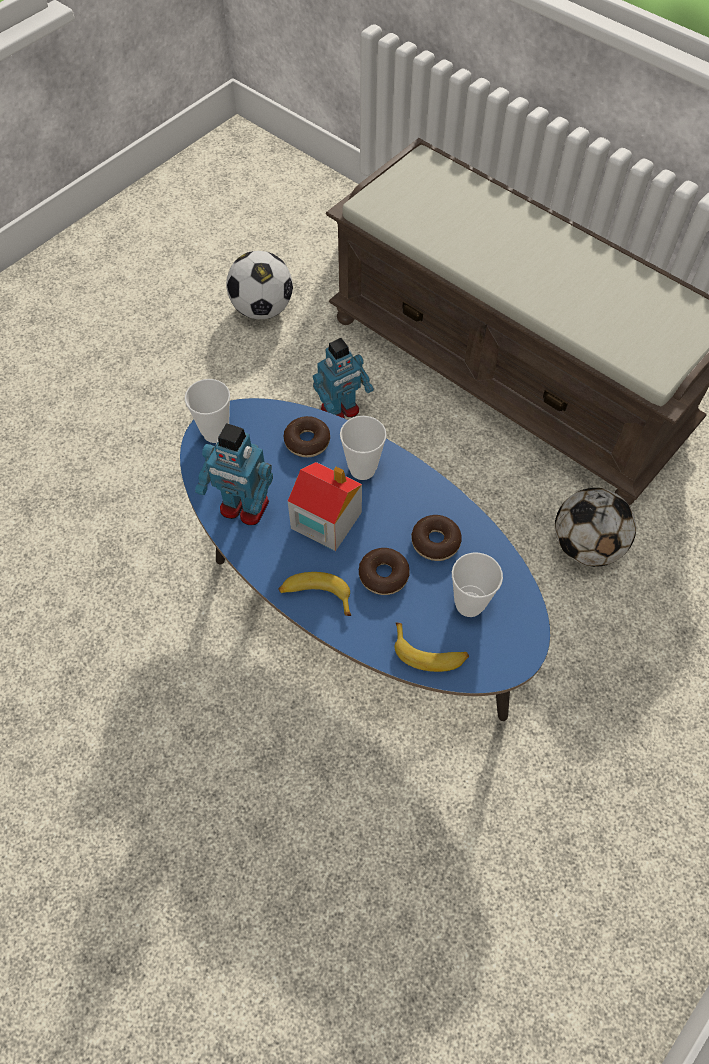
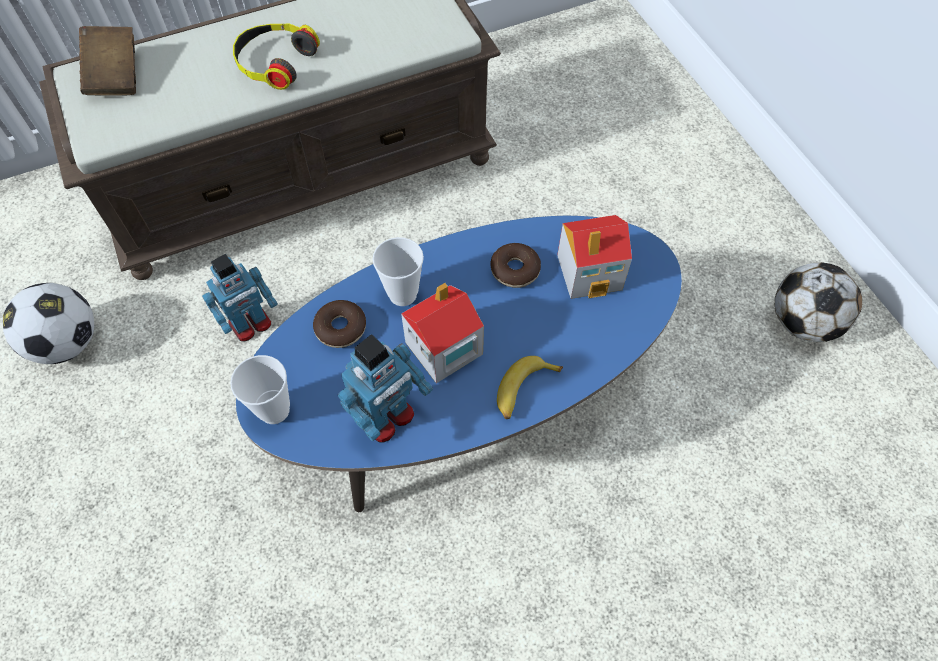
camera: 65 degrees left, 0 degrees up
toy robot [313,338,374,418] -> toy robot turned 60 degrees clockwise [202,254,278,342]
donut [359,548,410,595] -> none
banana [394,622,469,672] -> none
cup [452,553,503,617] -> toy house [557,215,632,299]
football [555,488,636,567] -> football moved to [775,262,862,342]
none -> brown book [79,26,136,96]
none -> headphones [233,23,320,90]

